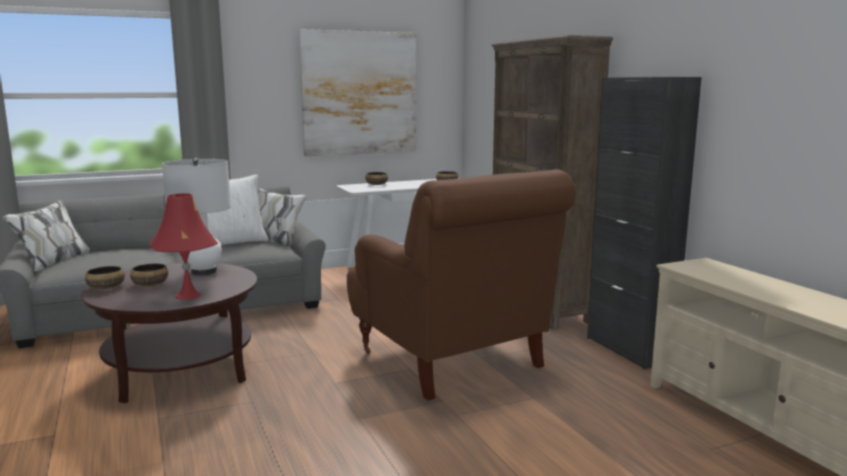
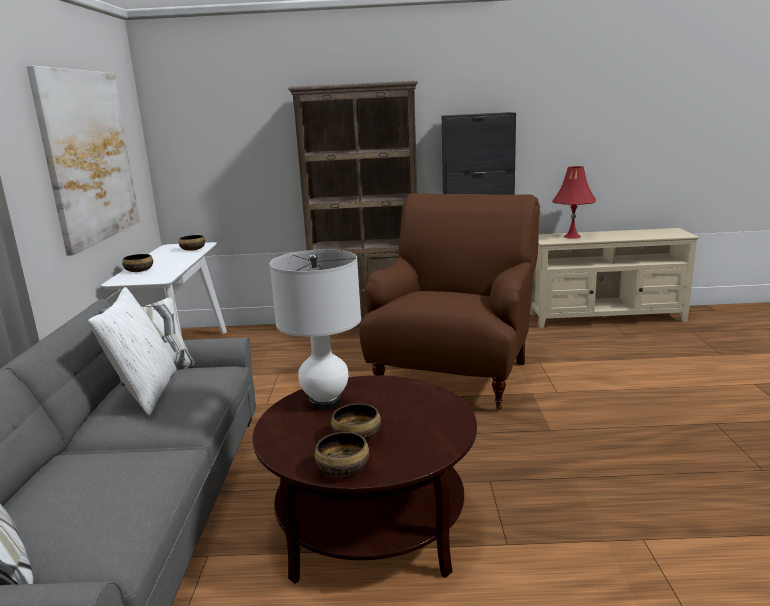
camera: 65 degrees left, 5 degrees up
red table lamp [150,193,218,300] -> red table lamp moved to [552,166,596,239]
brown armchair [347,169,576,401] -> brown armchair turned 60 degrees counterclockwise [359,193,540,410]

